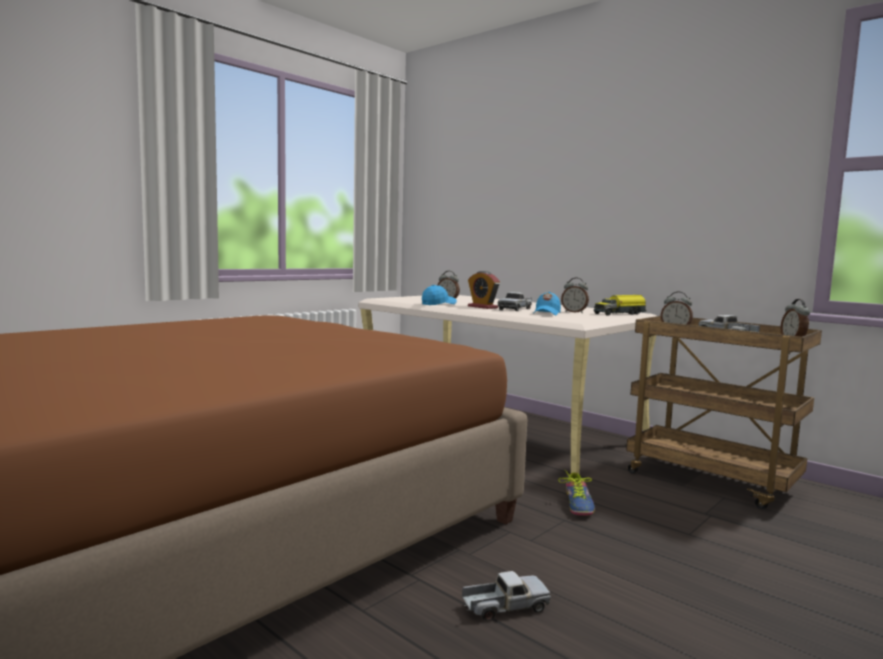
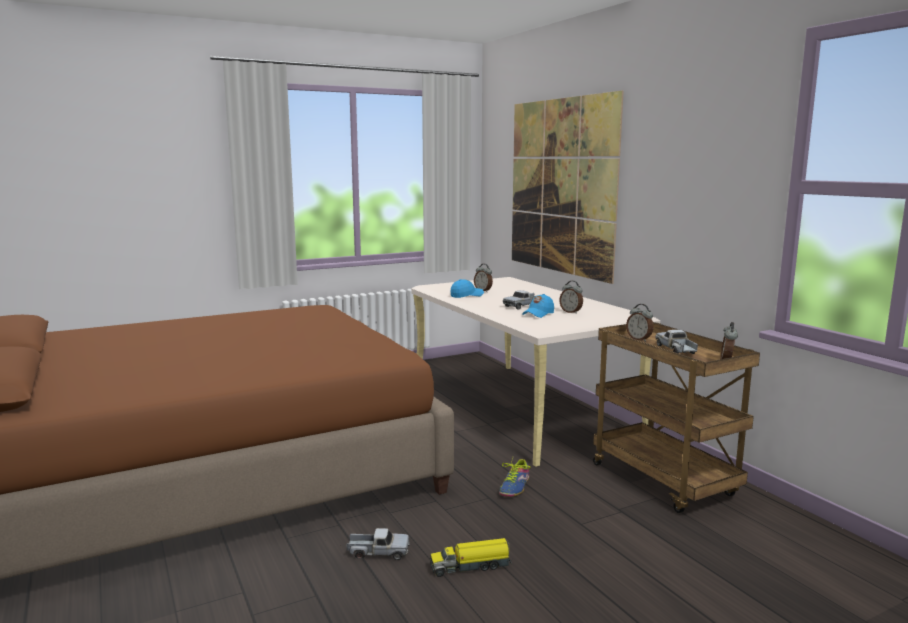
camera: 20 degrees right, 5 degrees up
alarm clock [468,271,500,309] -> none
toy truck [594,295,647,316] -> toy truck moved to [430,538,512,577]
none -> picture [512,90,624,284]

